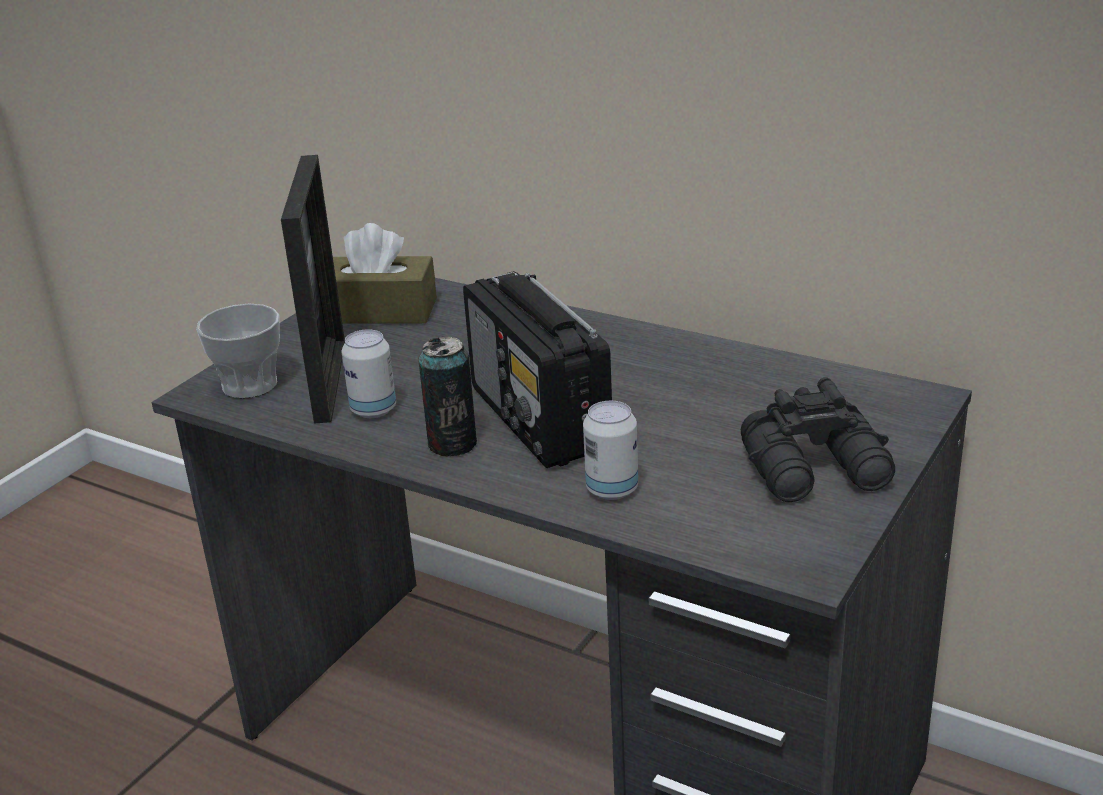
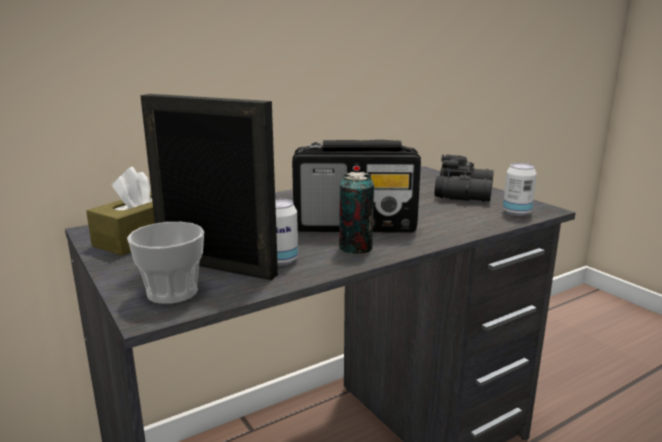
camera: 65 degrees left, 10 degrees down
can [583,401,638,500] -> can moved to [503,163,537,216]

